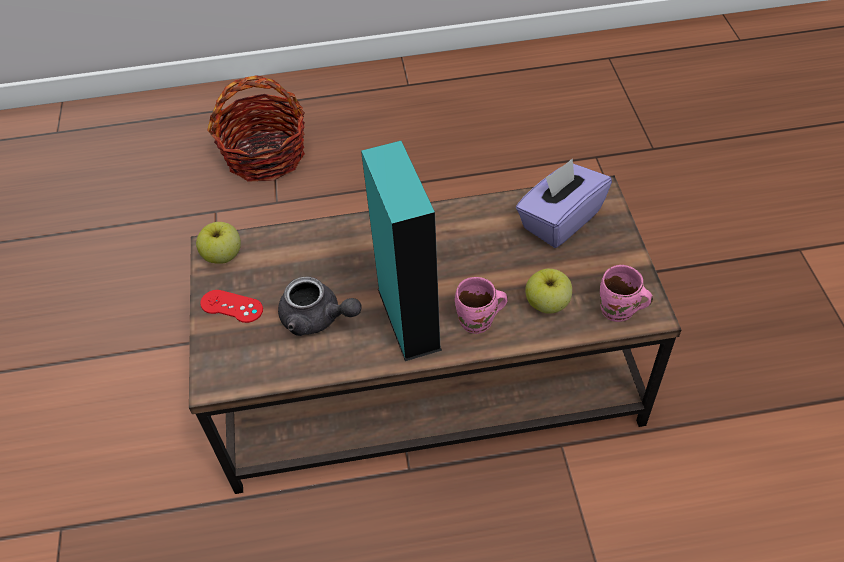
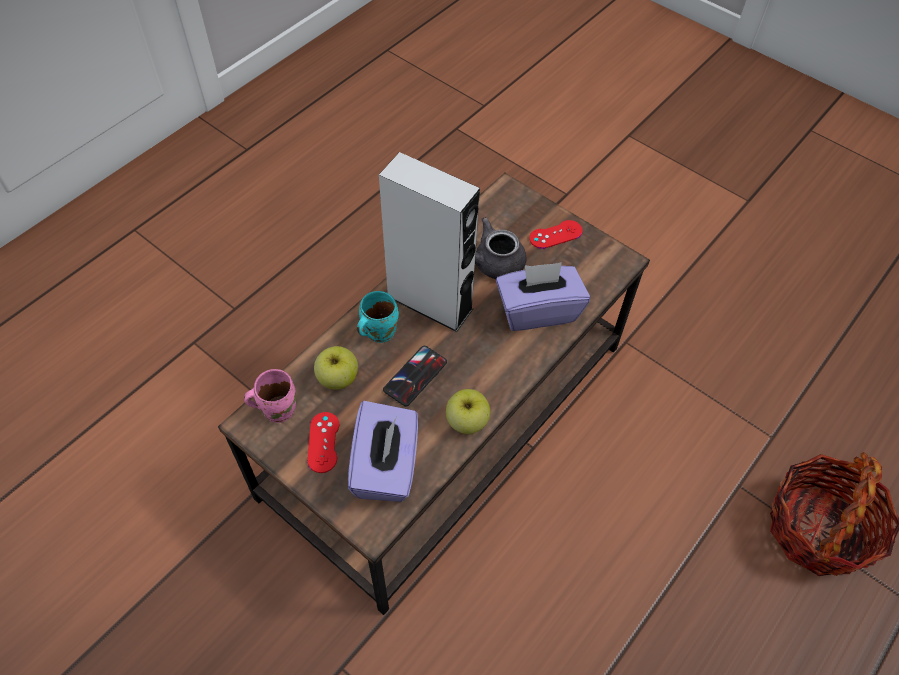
camera: 135 degrees right, 5 degrees up
apple [196,222,241,264] -> apple moved to [446,389,490,434]
turquoise speaker [361,141,442,361] -> grey speaker [379,152,480,332]
pink mug [455,277,508,334] -> turquoise mug [357,291,399,343]
none -> red game controller [307,412,339,473]
none -> phone [383,346,447,406]
none -> purple tissue box [496,262,590,331]

